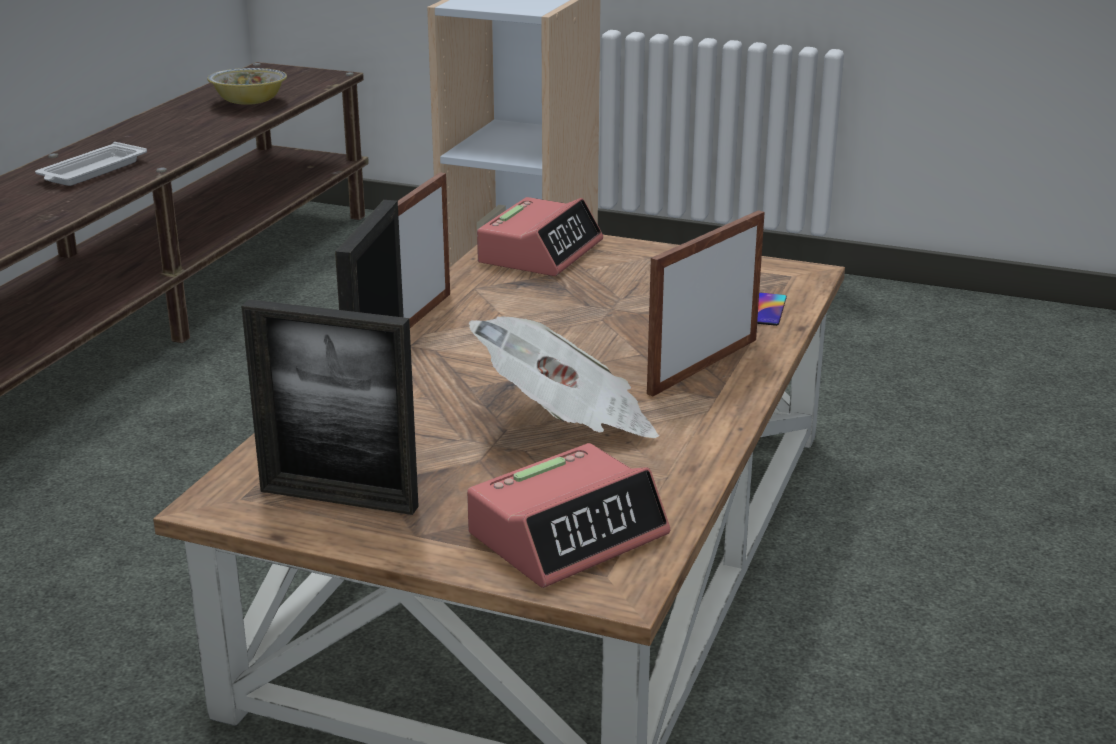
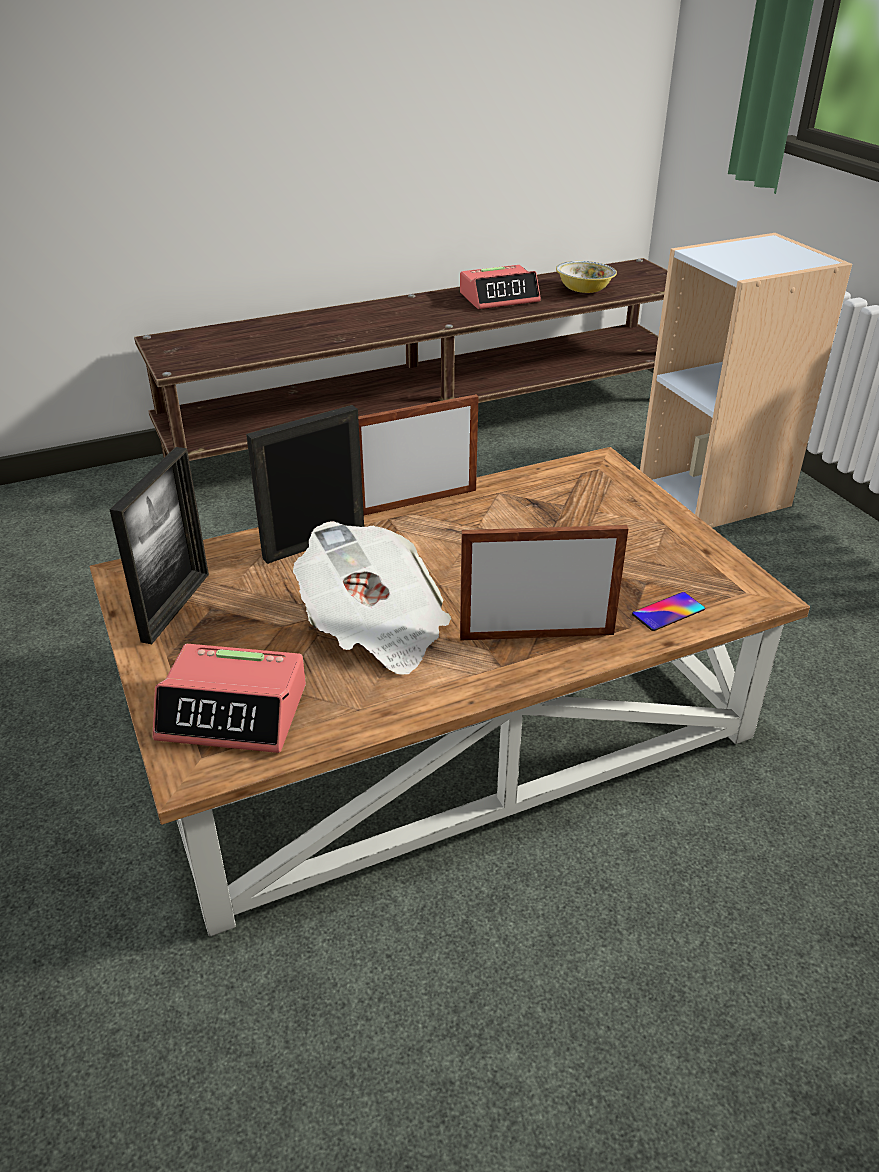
camera: 45 degrees right, 10 degrees up
white tray [35,142,147,186] -> none
picture frame [241,299,419,515] -> picture frame turned 135 degrees counterclockwise [109,447,209,644]
alarm clock [477,197,603,276] -> alarm clock moved to [460,265,541,309]

